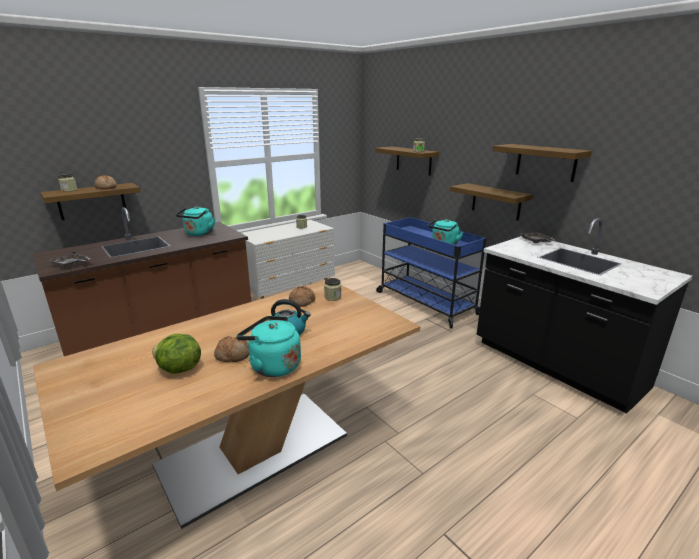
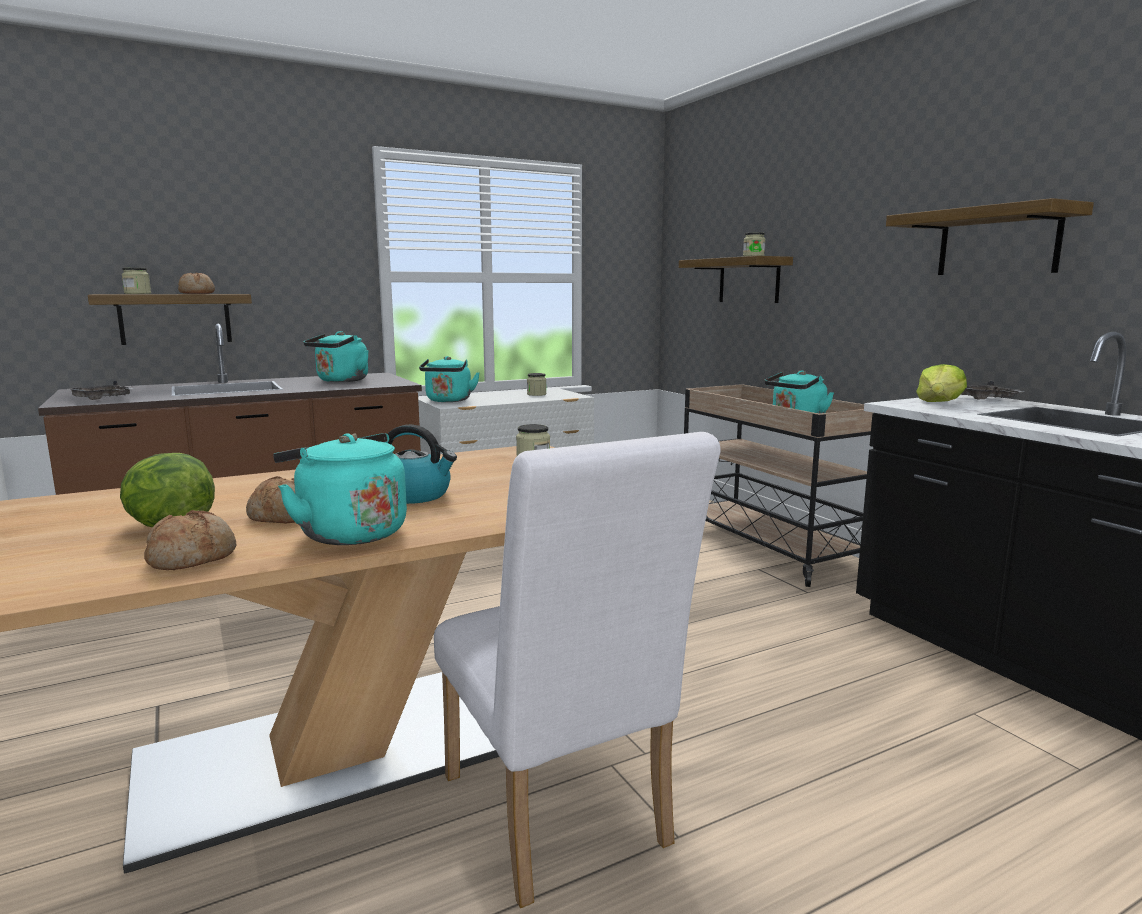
camera: 10 degrees right, 10 degrees down
bread [289,286,315,307] -> bread moved to [144,510,236,570]
blue cart [376,217,486,328] -> beige cart [684,384,873,587]
shelf [450,183,533,221] -> none
none -> turquoise kettle [419,356,480,402]
none -> white chair [434,432,721,908]
none -> lettuce [916,364,967,402]

